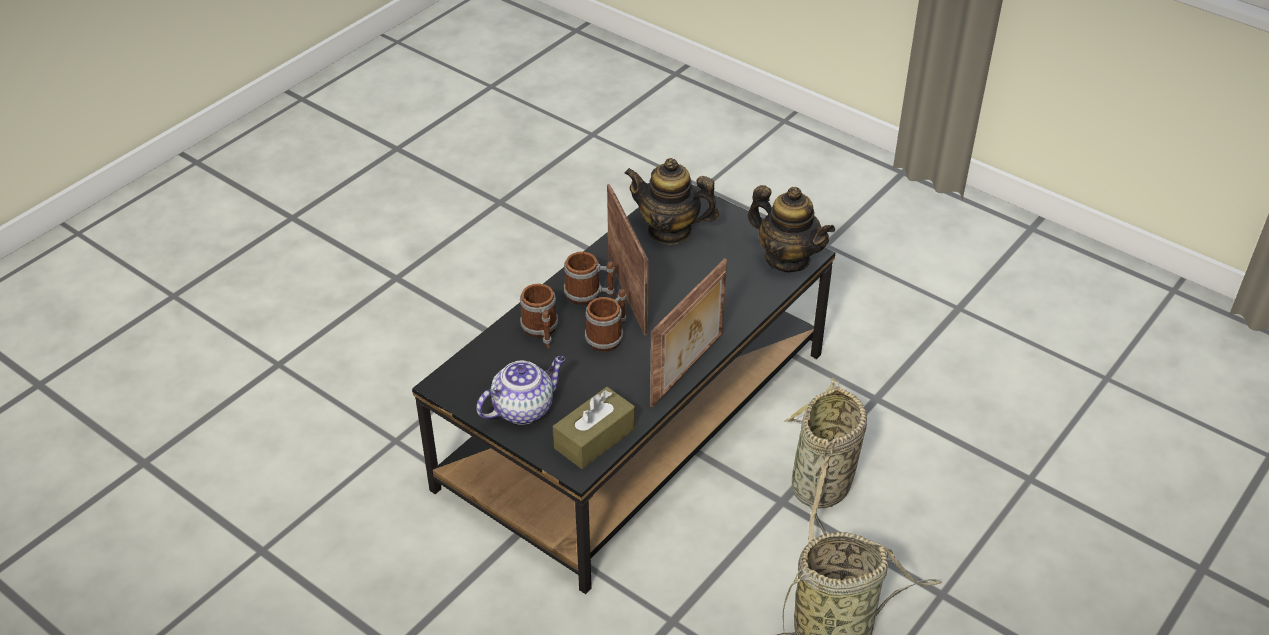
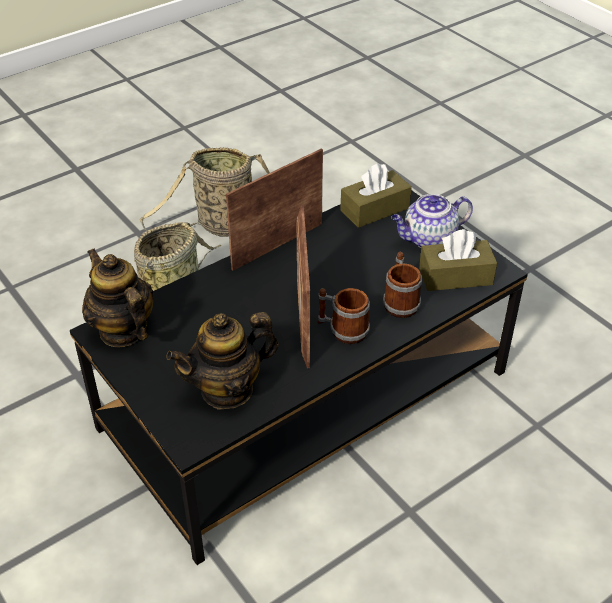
camera: 165 degrees left, 0 degrees up
mug [585,289,626,352] -> none
teapot [624,158,719,245] -> teapot turned 120 degrees clockwise [166,312,279,409]
none -> brown tissue box [419,229,497,291]

